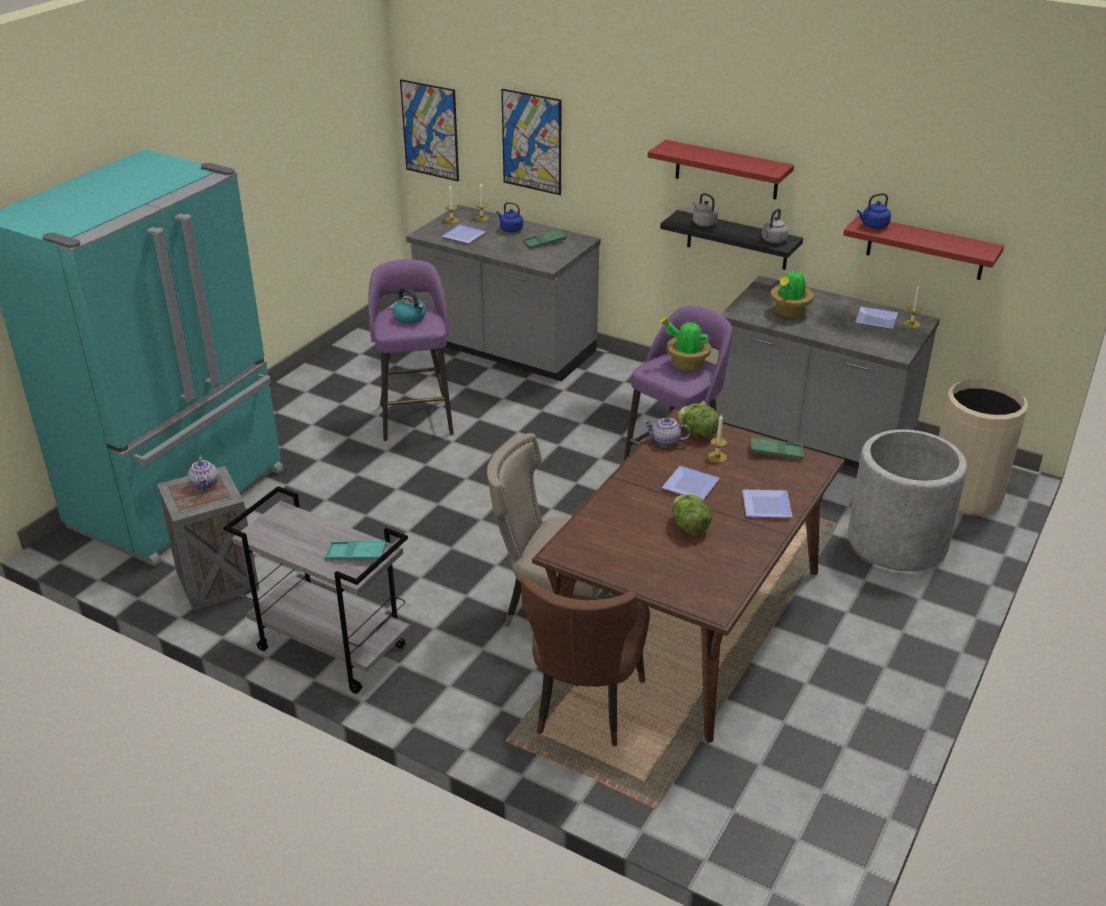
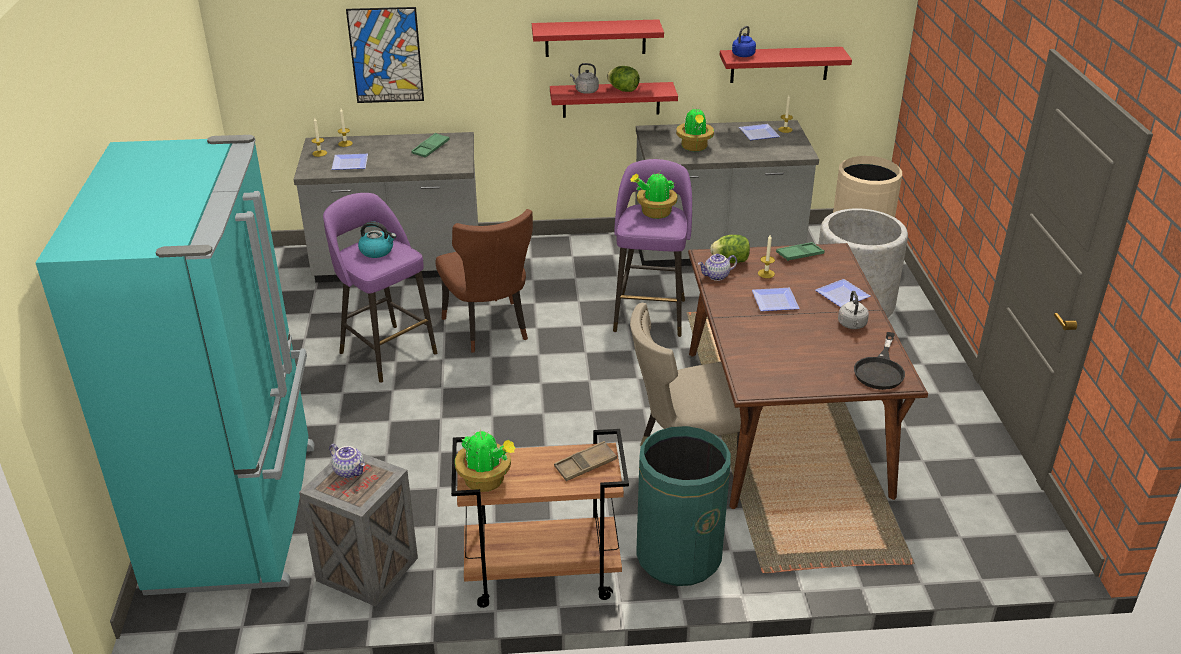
camera: 35 degrees left, 0 degrees up
grey cart [224,486,410,694] -> brown cart [451,429,629,608]
turquoise tray [324,540,386,560] -> brown tray [554,441,617,481]
picture [400,79,459,181] -> none
blue kettle [496,202,523,232] -> none
brown chair [521,577,650,746] -> brown chair moved to [435,209,533,352]
black shelf [660,210,803,270] -> red shelf [550,82,678,118]
lettuce [672,494,712,535] -> lettuce moved to [607,66,640,92]
grey kettle [762,209,788,243] -> grey kettle moved to [838,291,869,329]
none -> potted plant [455,430,516,492]
none -> green trash can [636,426,731,586]
none -> black frying pan [854,332,905,390]

